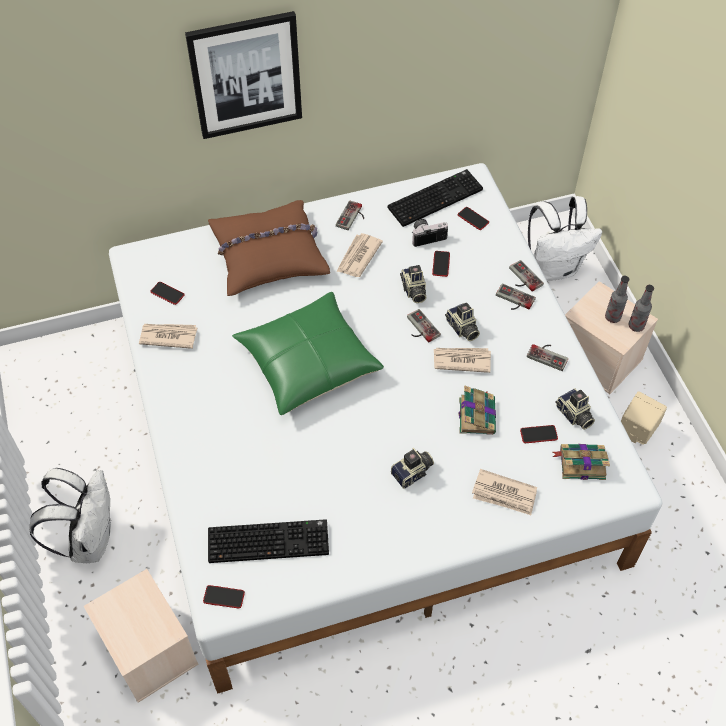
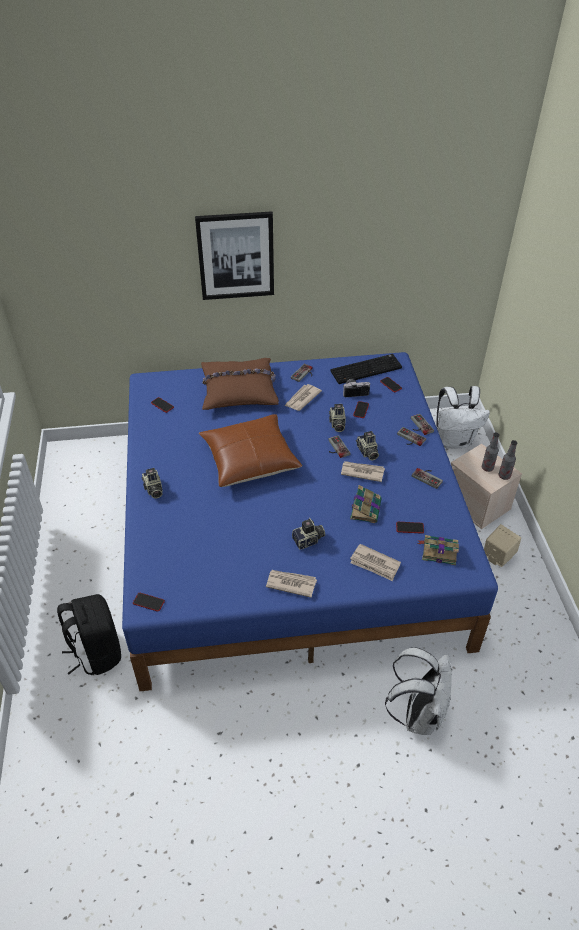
camera: 10 degrees right, 10 degrees down
white backpack [29,468,111,563] -> white backpack moved to [385,647,452,735]
beige storage box [84,569,199,703] -> black backpack [57,594,121,675]
white bed [109,163,662,694] -> blue bed [122,352,498,691]
newspaper [139,324,197,349] -> newspaper moved to [266,570,317,598]
keyboard [208,519,329,563] -> none
green pillow [232,292,384,415] -> brown pillow [199,414,302,487]
camera [555,389,595,430] -> camera moved to [142,468,163,499]

